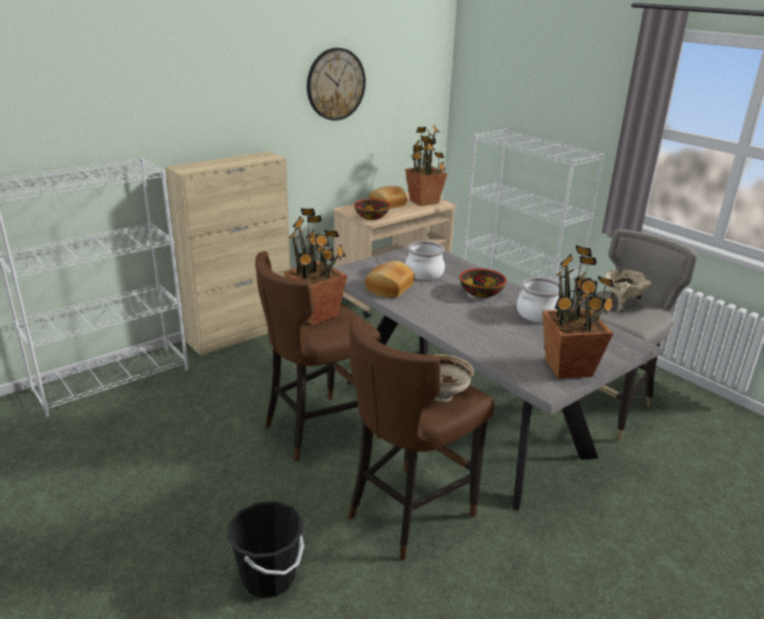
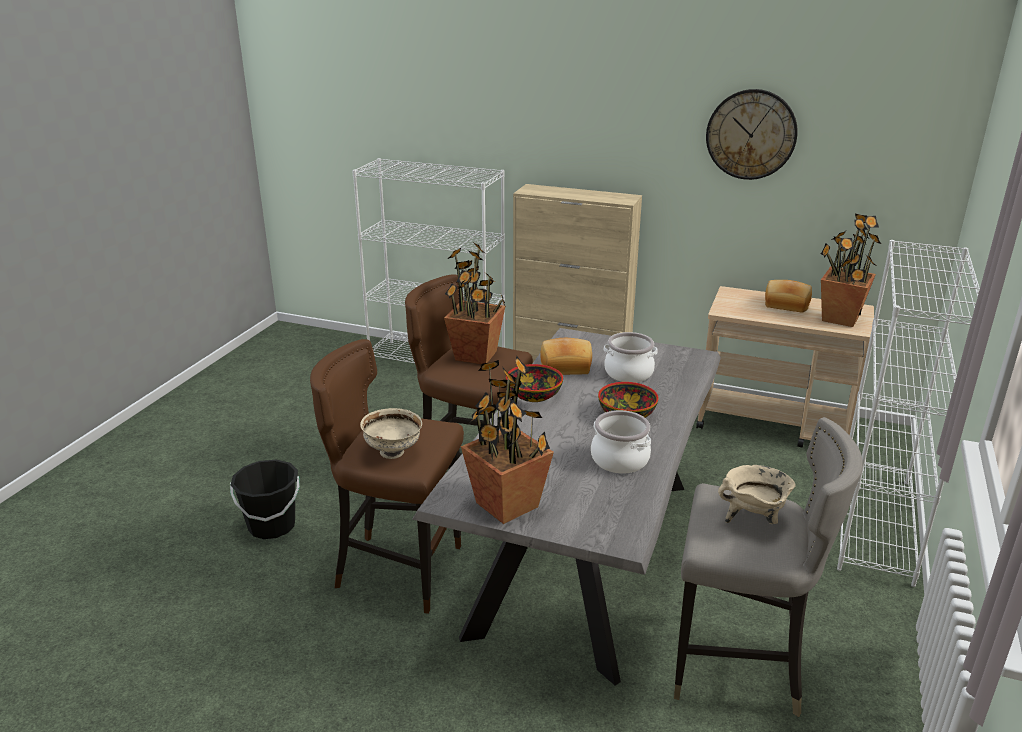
camera: 60 degrees right, 0 degrees up
bowl [354,199,390,220] -> bowl moved to [506,364,563,402]

